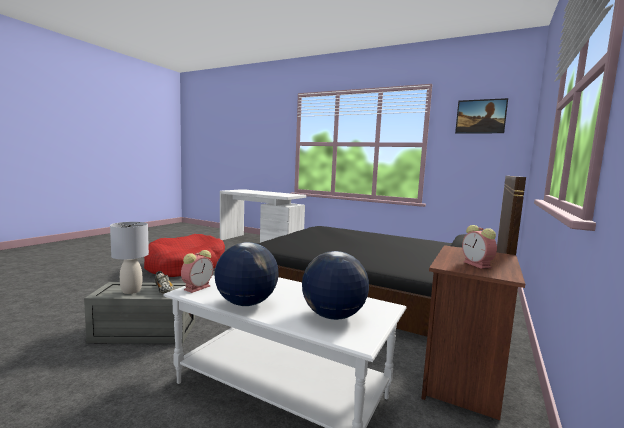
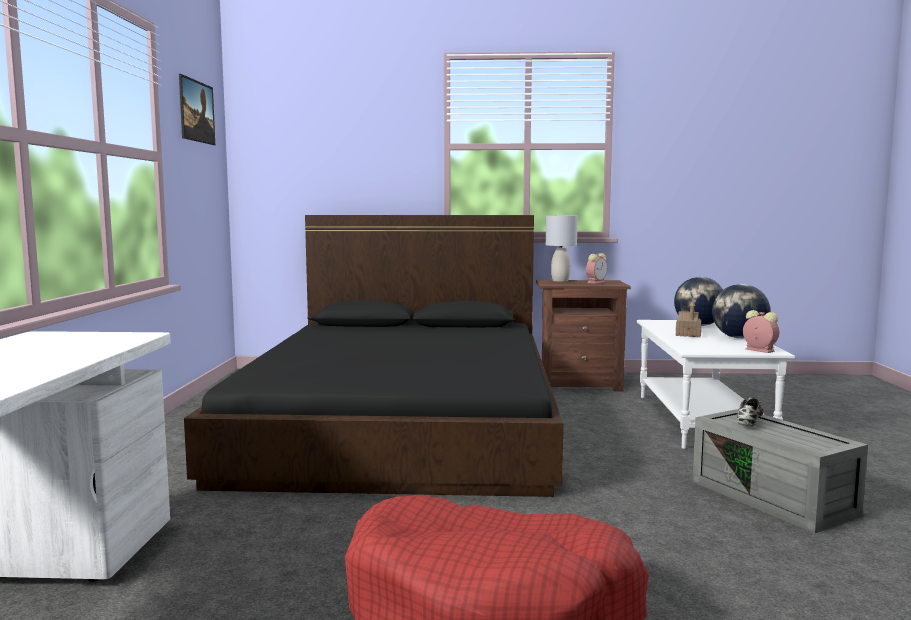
camera: 115 degrees left, 0 degrees up
grey table lamp [110,222,149,294] -> grey table lamp moved to [546,215,578,282]
alarm clock [181,250,213,293] -> alarm clock turned 45 degrees clockwise [743,310,779,353]
none -> toy house [676,301,701,337]

